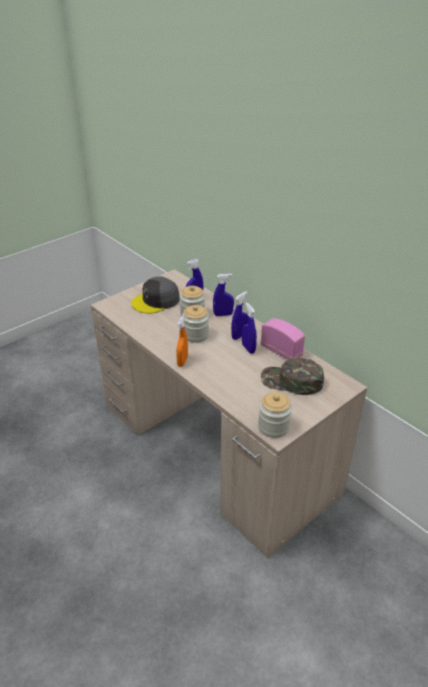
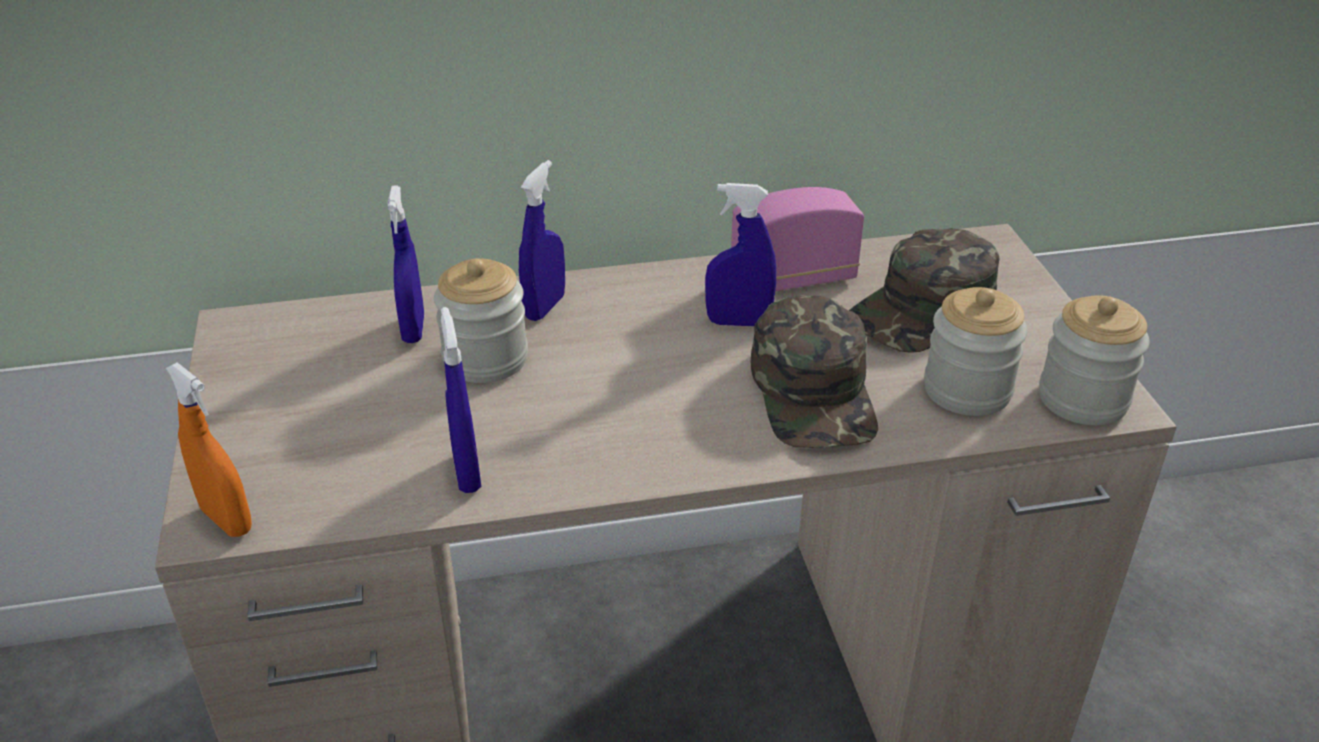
camera: 60 degrees left, 0 degrees up
grey cap [131,277,180,313] -> none
orange spray bottle [176,317,188,367] -> orange spray bottle moved to [166,362,252,537]
jar [182,305,209,343] -> jar moved to [924,287,1028,416]
blue spray bottle [231,291,248,340] -> blue spray bottle moved to [441,307,481,493]
none -> green cap [751,295,878,448]

